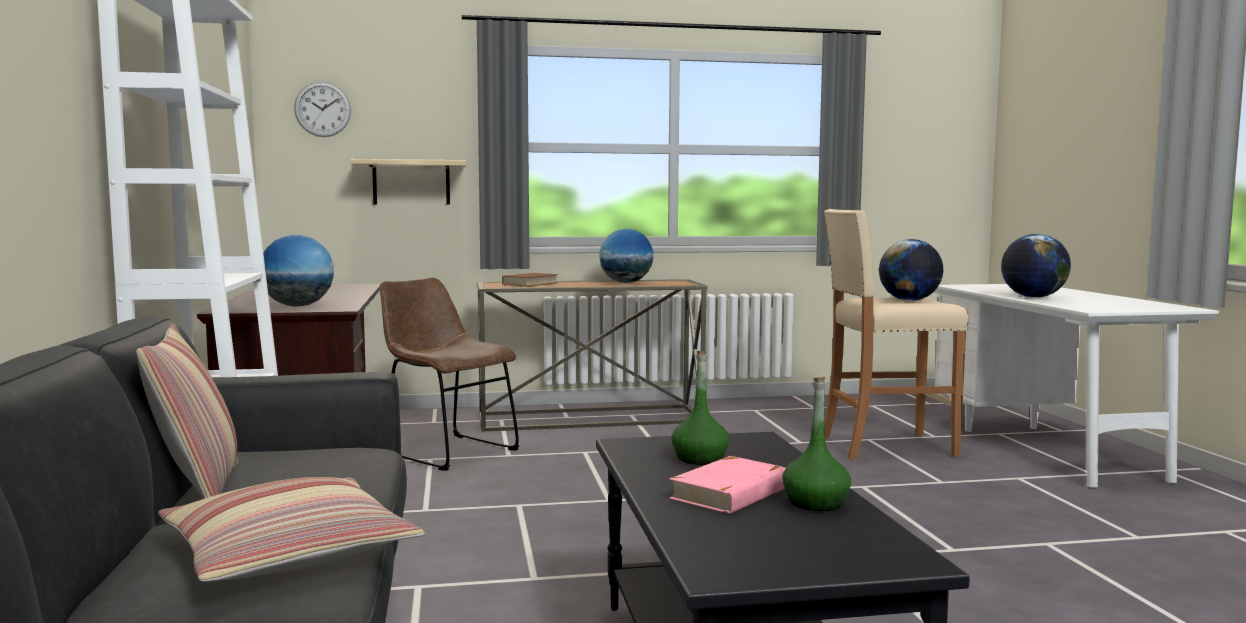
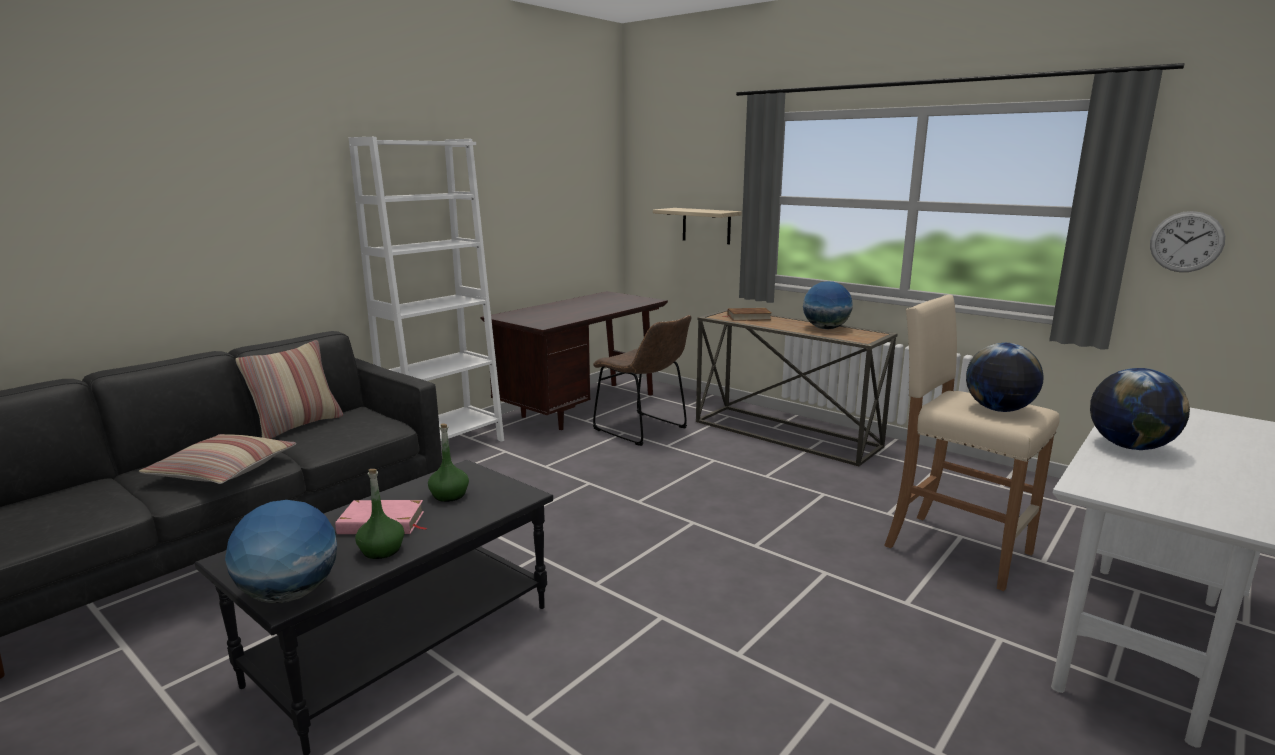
camera: 50 degrees right, 10 degrees up
globe [263,235,334,307] -> globe moved to [225,500,337,603]
wall clock [294,82,351,137] -> wall clock moved to [1150,211,1225,272]
brown chair [379,278,519,471] -> brown chair turned 135 degrees clockwise [593,315,691,446]

